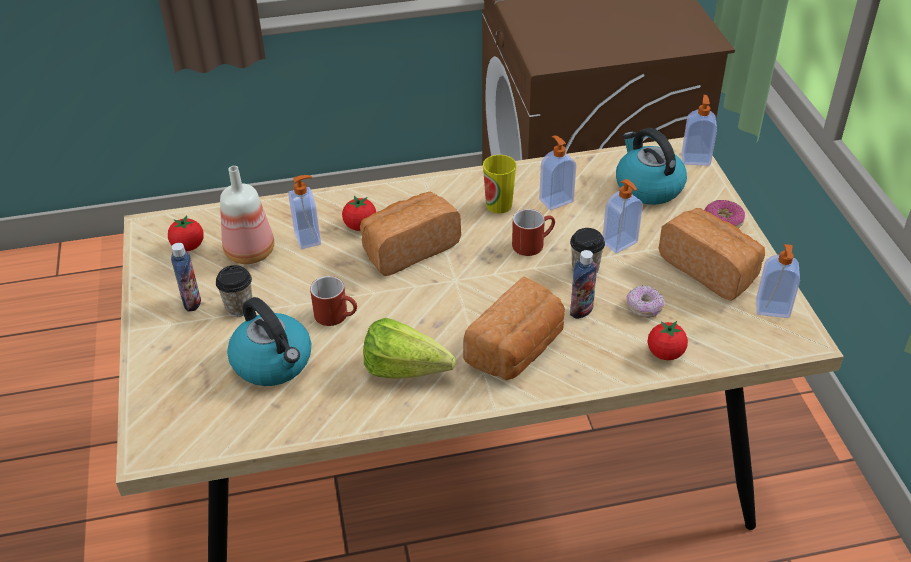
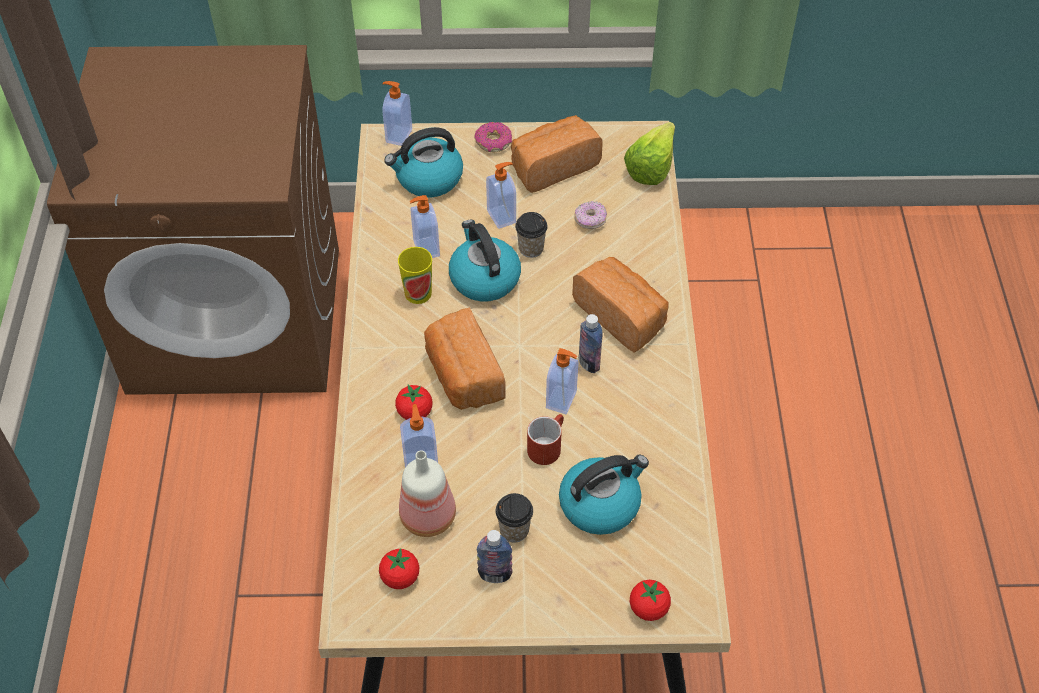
camera: 80 degrees left, 10 degrees up
lettuce [363,318,456,379] -> lettuce moved to [624,122,675,185]
red mug [512,209,555,256] -> kettle [449,220,521,302]
bottle [570,250,597,319] -> bottle moved to [579,314,603,373]
tomato [648,321,688,360] -> tomato moved to [630,580,671,621]
soap dispenser [756,244,800,318] -> soap dispenser moved to [546,348,578,414]

